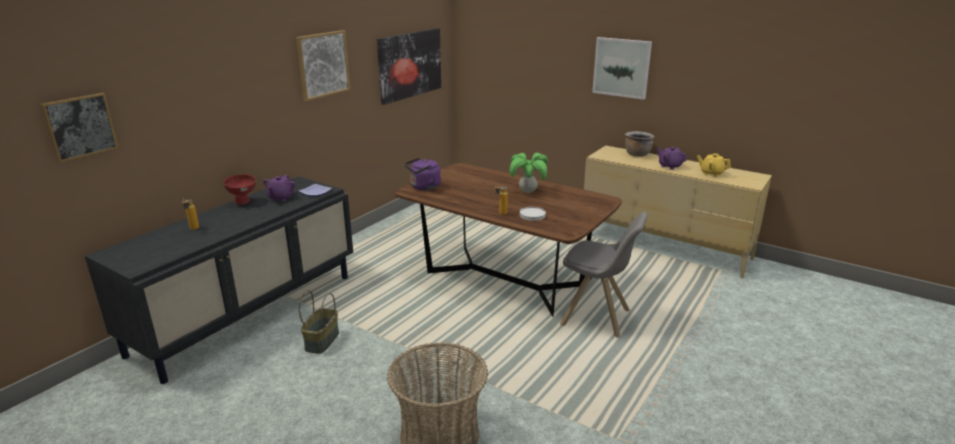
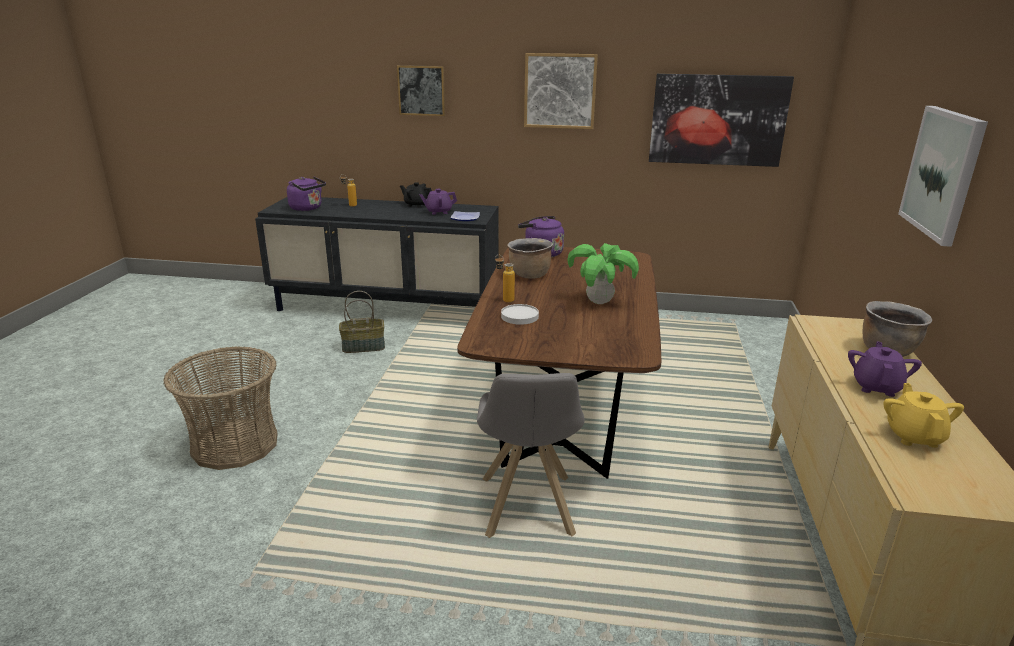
camera: 65 degrees right, 0 degrees up
picture [41,93,119,163] -> picture moved to [397,65,445,116]
red bowl [223,173,256,205] -> black teapot [400,182,432,208]
none -> purple kettle [287,176,326,211]
none -> brown cooking pot [507,238,553,279]

